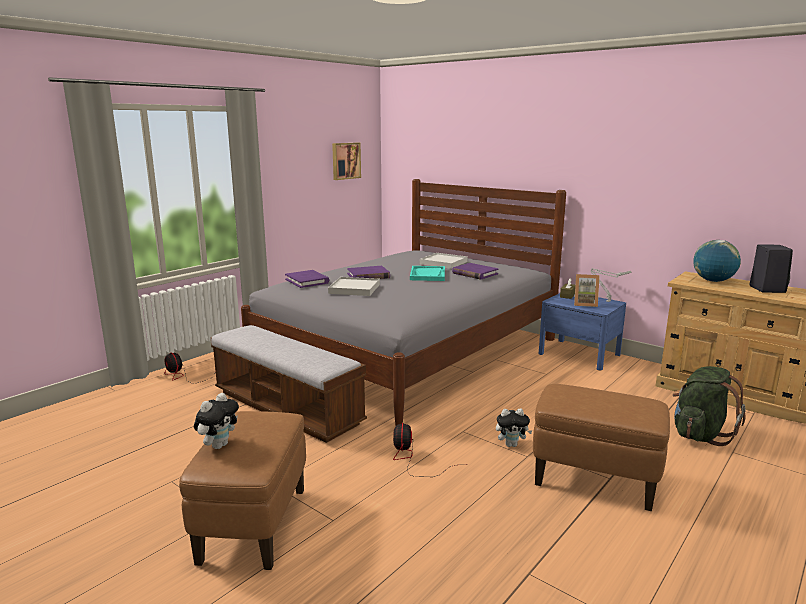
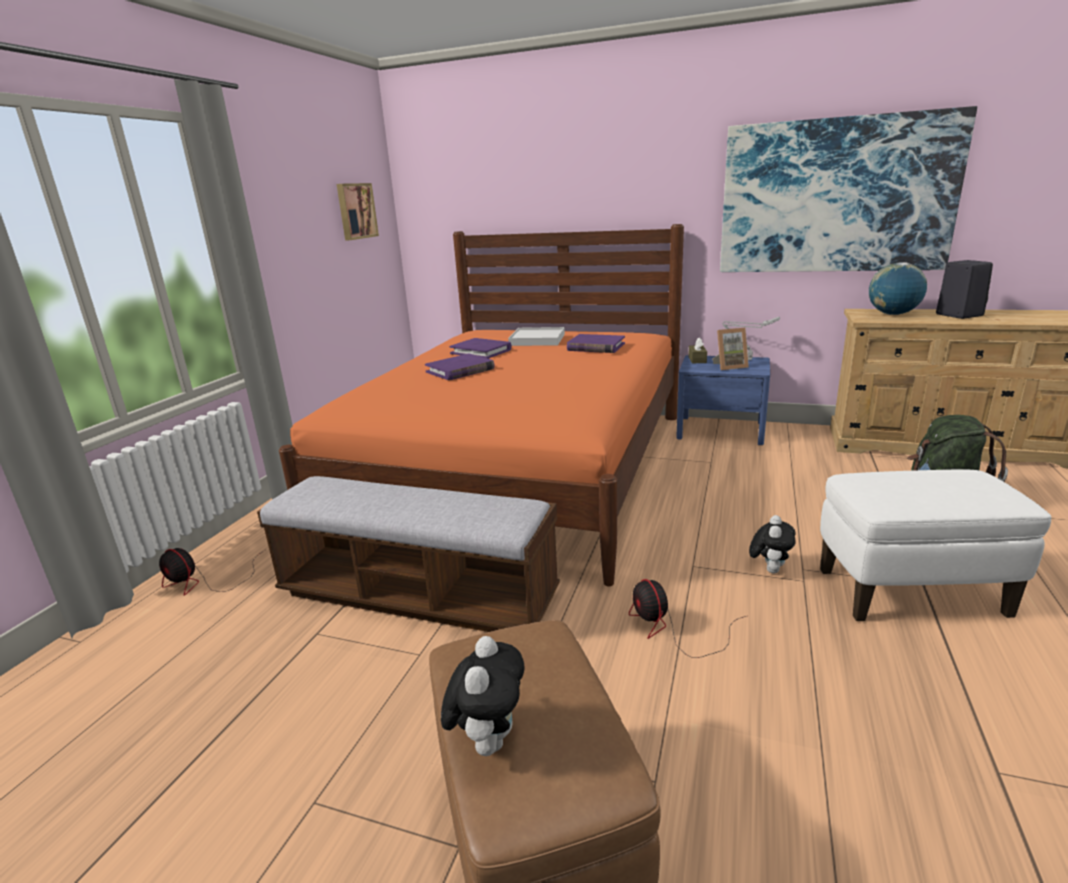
camera: 20 degrees left, 5 degrees up
grey bed [241,179,566,426] -> orange bed [279,224,684,587]
purple book [285,270,329,288] -> purple book moved to [449,338,512,359]
white tray [328,277,380,296] -> none
turquoise tray [410,266,445,281] -> none
plush toy [496,409,533,447] -> plush toy turned 45 degrees counterclockwise [749,515,796,573]
brown ottoman [533,384,670,511] -> white ottoman [820,470,1052,621]
none -> picture [720,106,977,272]

